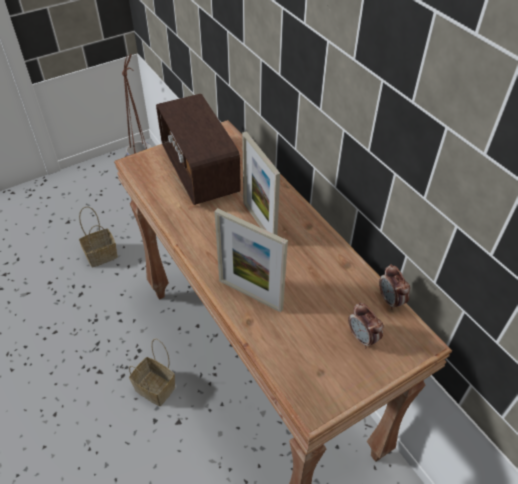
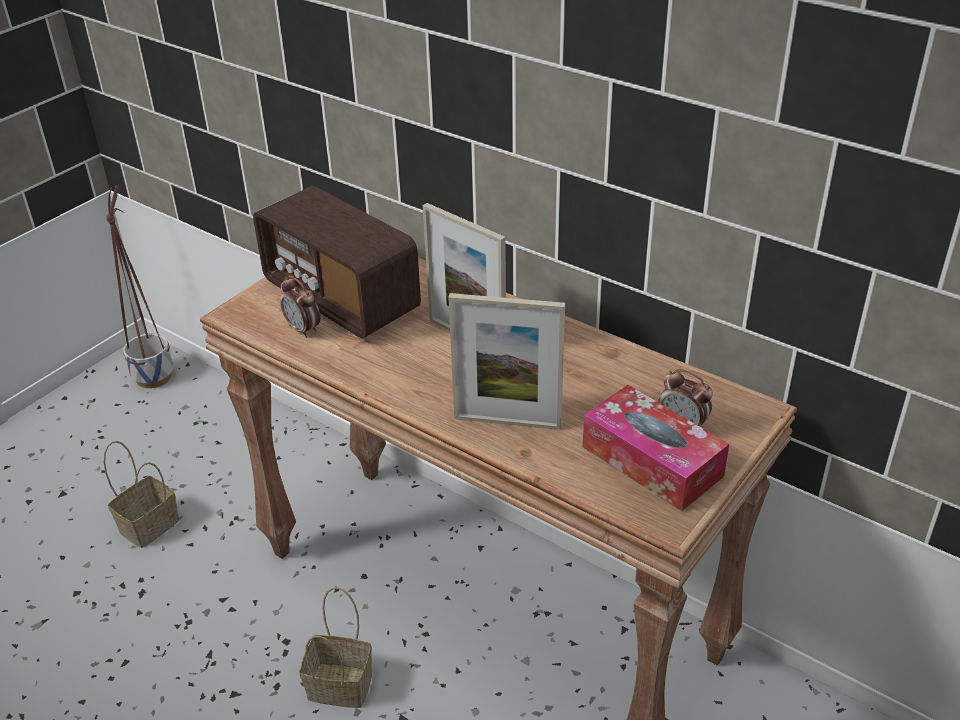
camera: 20 degrees left, 10 degrees down
alarm clock [379,264,410,310] -> alarm clock moved to [280,275,320,338]
none -> tissue box [583,385,729,511]

